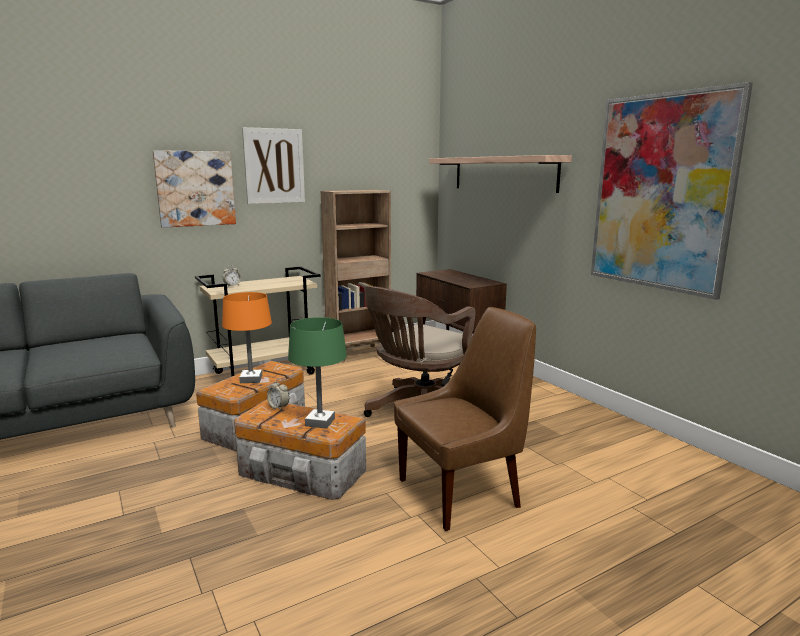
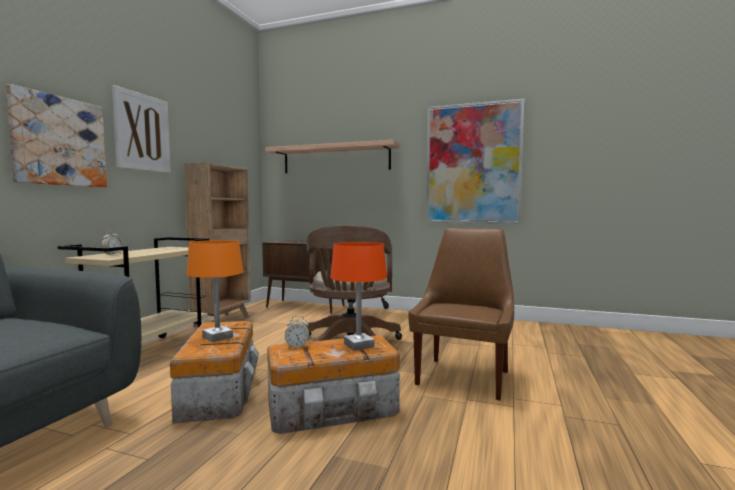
camera: 40 degrees left, 10 degrees down
green table lamp [288,317,347,429] -> orange table lamp [330,242,387,351]

